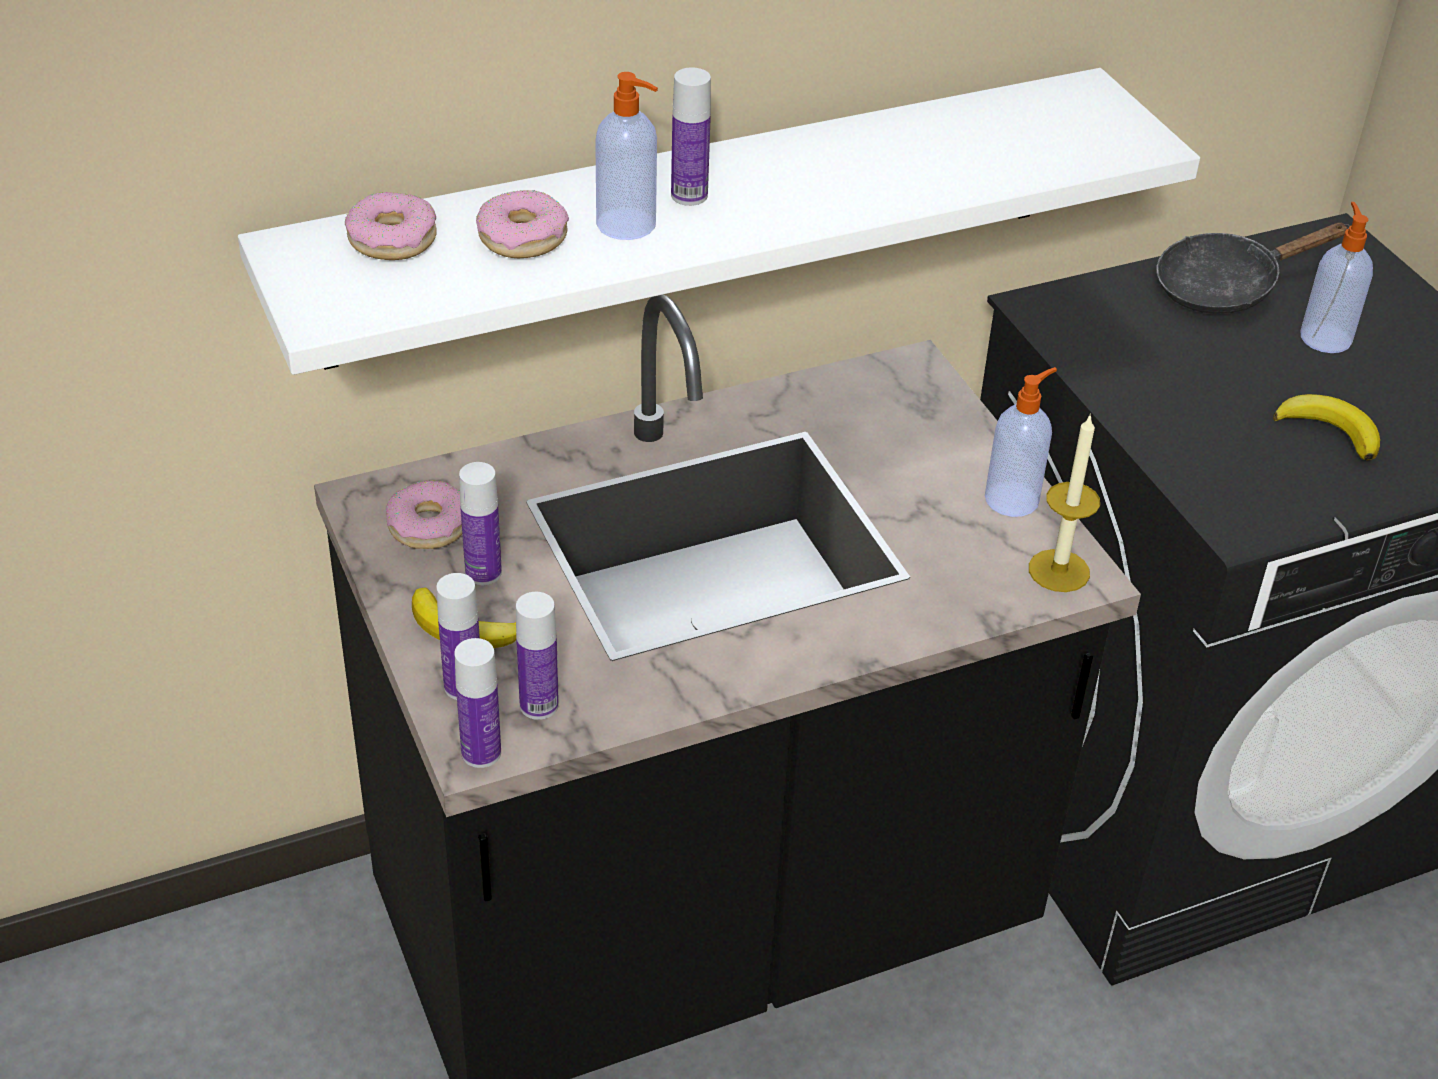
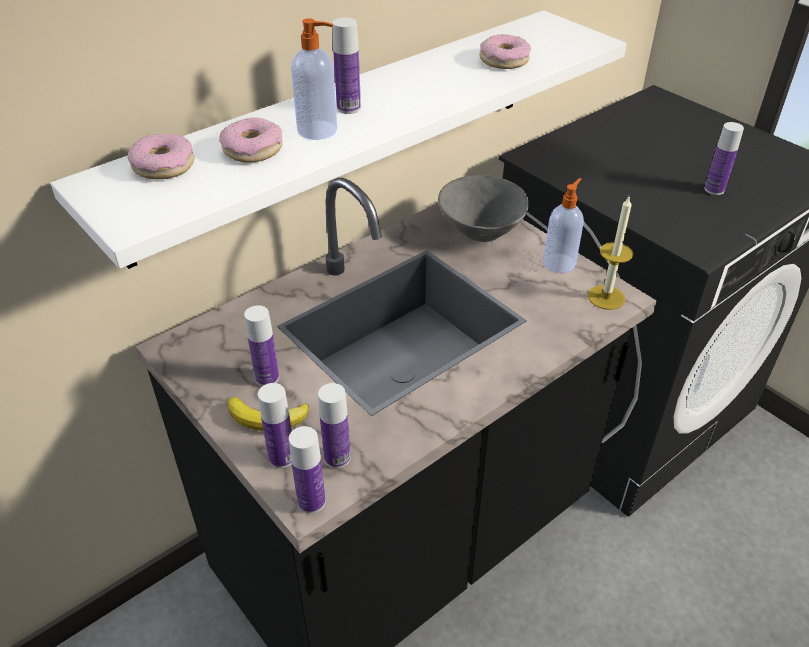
camera: 15 degrees left, 0 degrees up
donut [386,480,462,549] -> donut moved to [479,34,531,69]
black frying pan [1156,222,1350,314] -> none
banana [1273,394,1380,460] -> bottle [705,122,744,195]
soap dispenser [1301,202,1373,353] -> none
none -> grey bowl [438,175,529,242]

